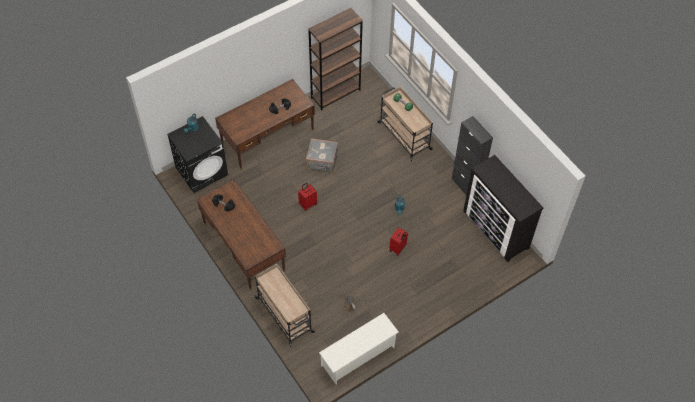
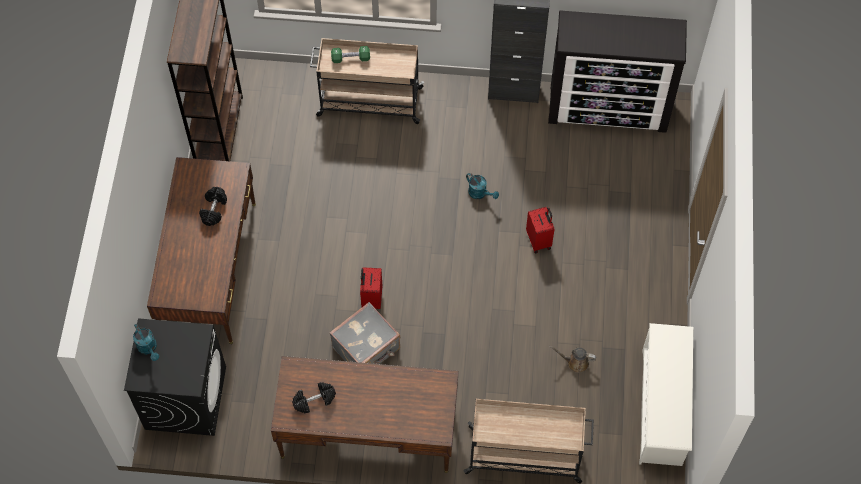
camera: 50 degrees left, 5 degrees up
grey suitcase [306,138,338,173] -> grey suitcase moved to [330,302,400,364]

